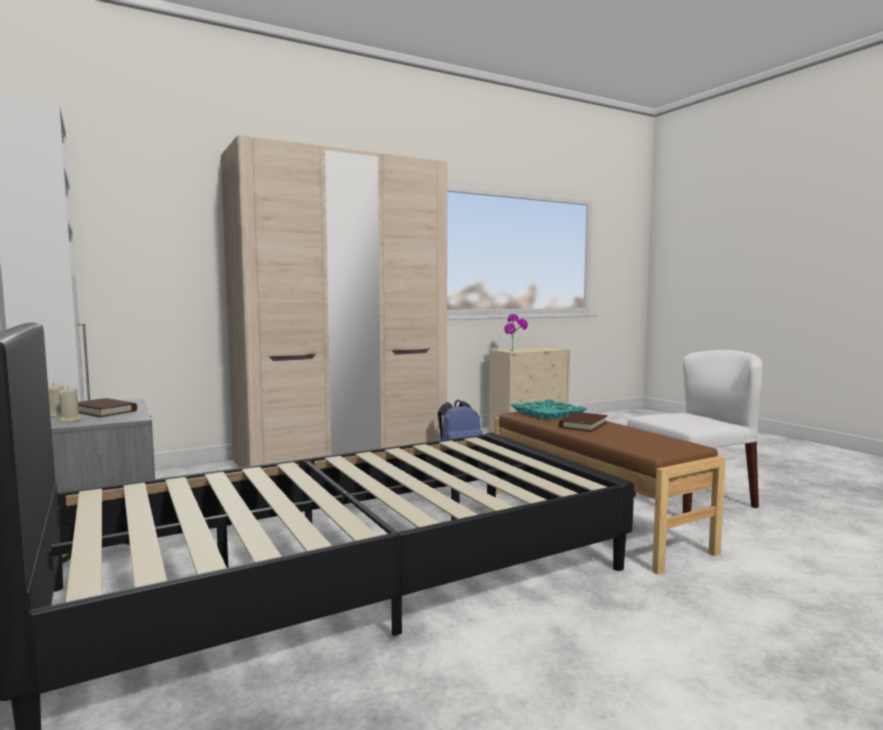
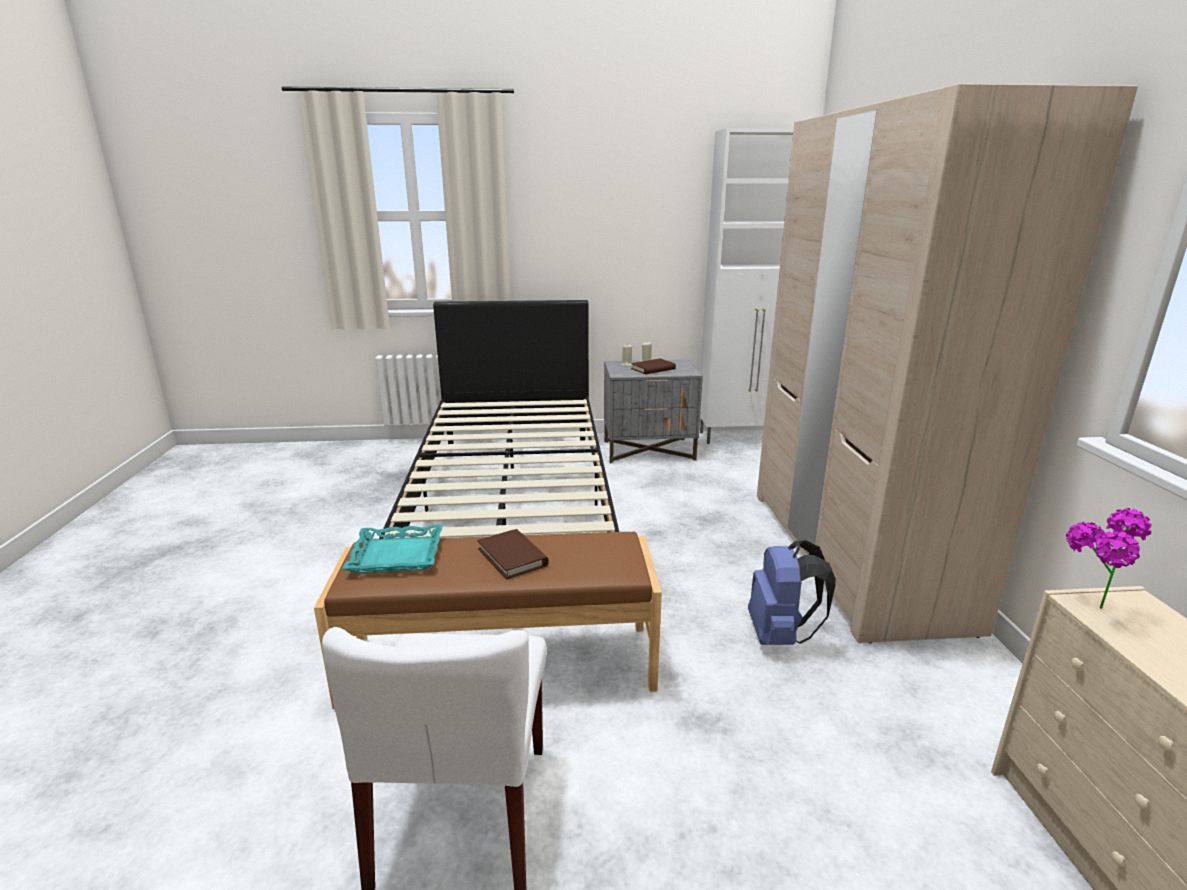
camera: 115 degrees right, 15 degrees up
turquoise tray [510,399,587,420] -> turquoise tray moved to [342,525,443,573]

